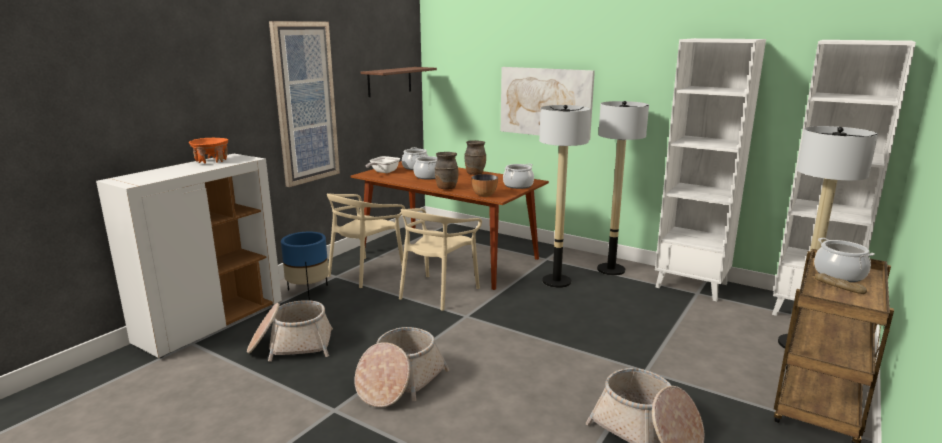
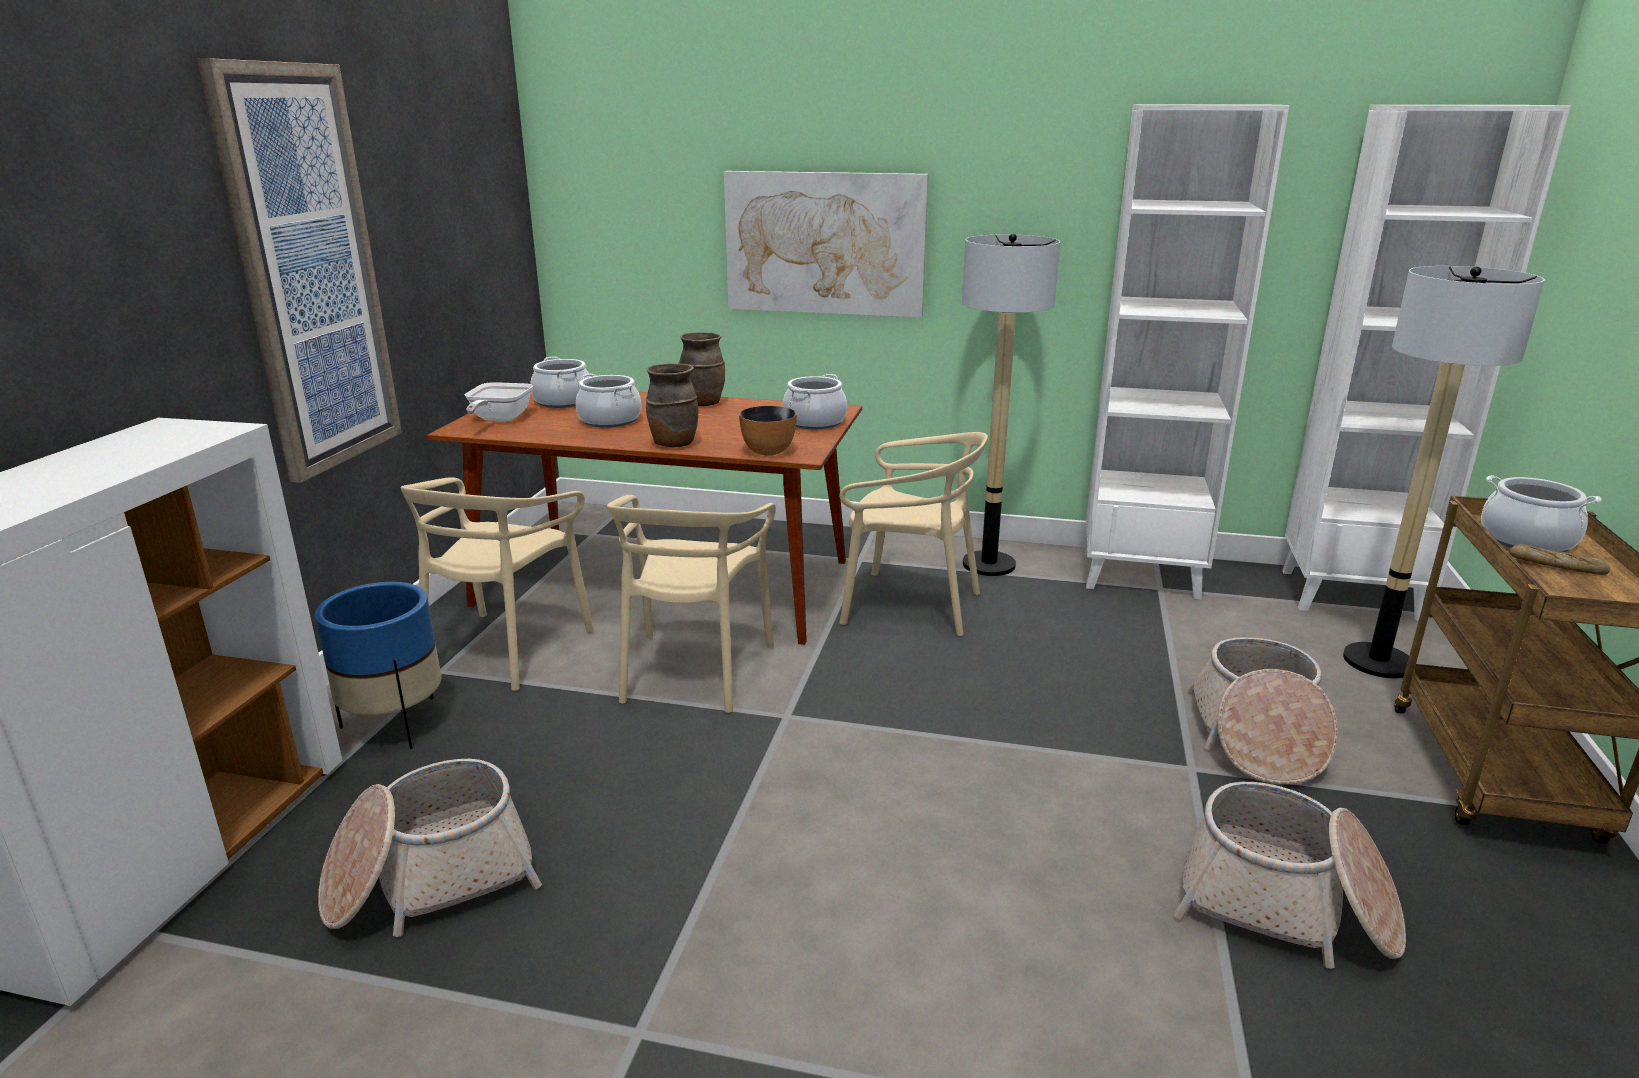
camera: 20 degrees left, 5 degrees up
orange bowl [189,138,228,164] -> none
basket [355,327,449,407] -> basket moved to [1187,637,1338,785]
shelf [361,67,437,97] -> none
floor lamp [539,105,591,288] -> beige chair [839,432,988,636]

